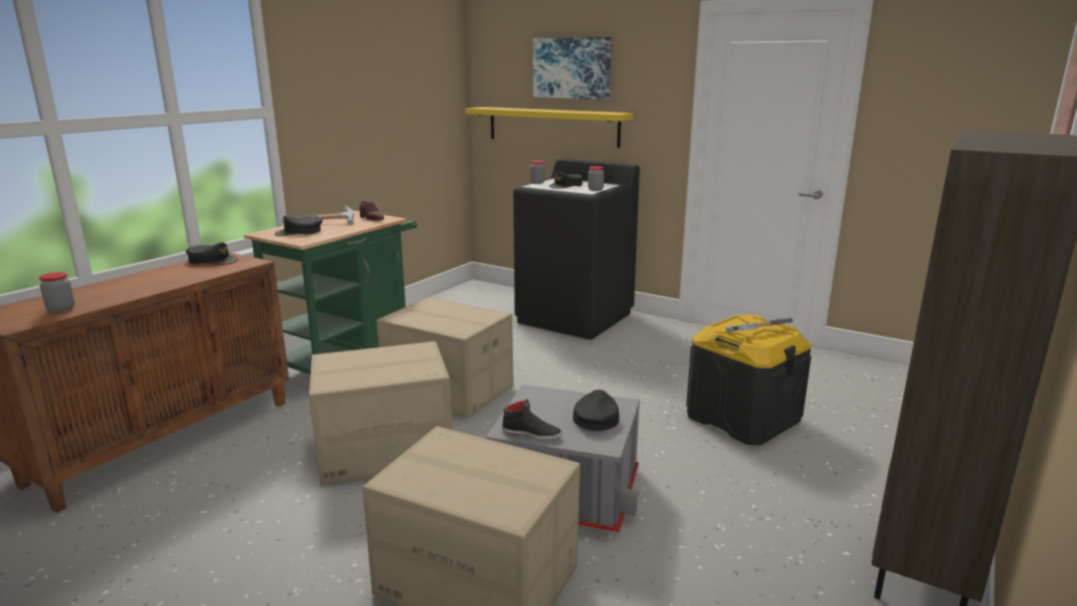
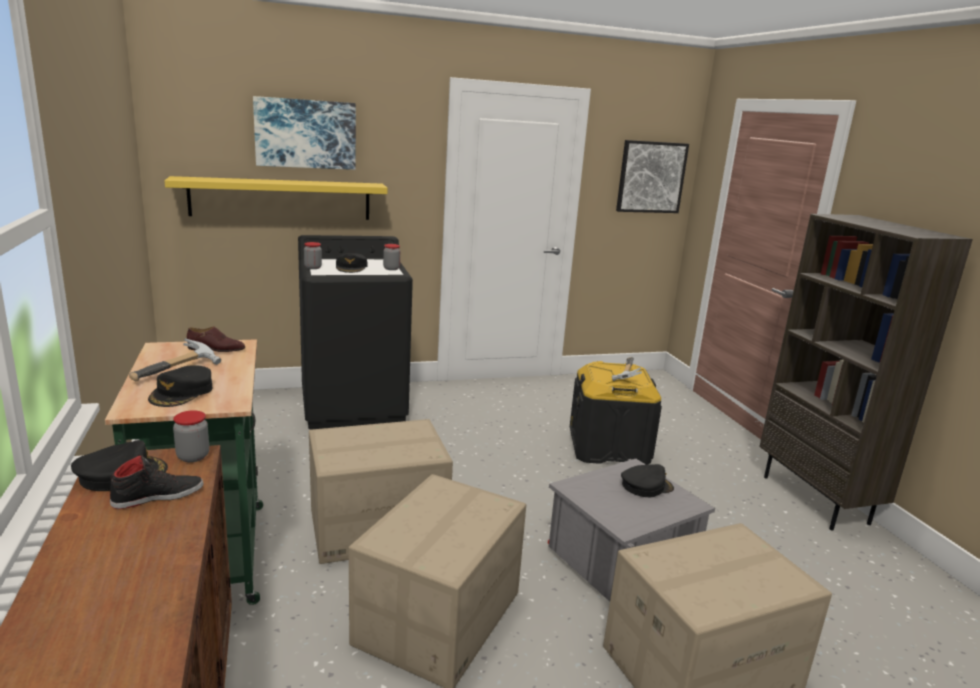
camera: 50 degrees left, 0 degrees up
jar [39,272,75,313] -> jar moved to [173,410,209,462]
black shoe [502,399,562,440] -> black shoe moved to [110,454,203,509]
black cap [573,390,619,431] -> black cap turned 105 degrees clockwise [621,464,674,497]
none -> picture [616,140,689,213]

